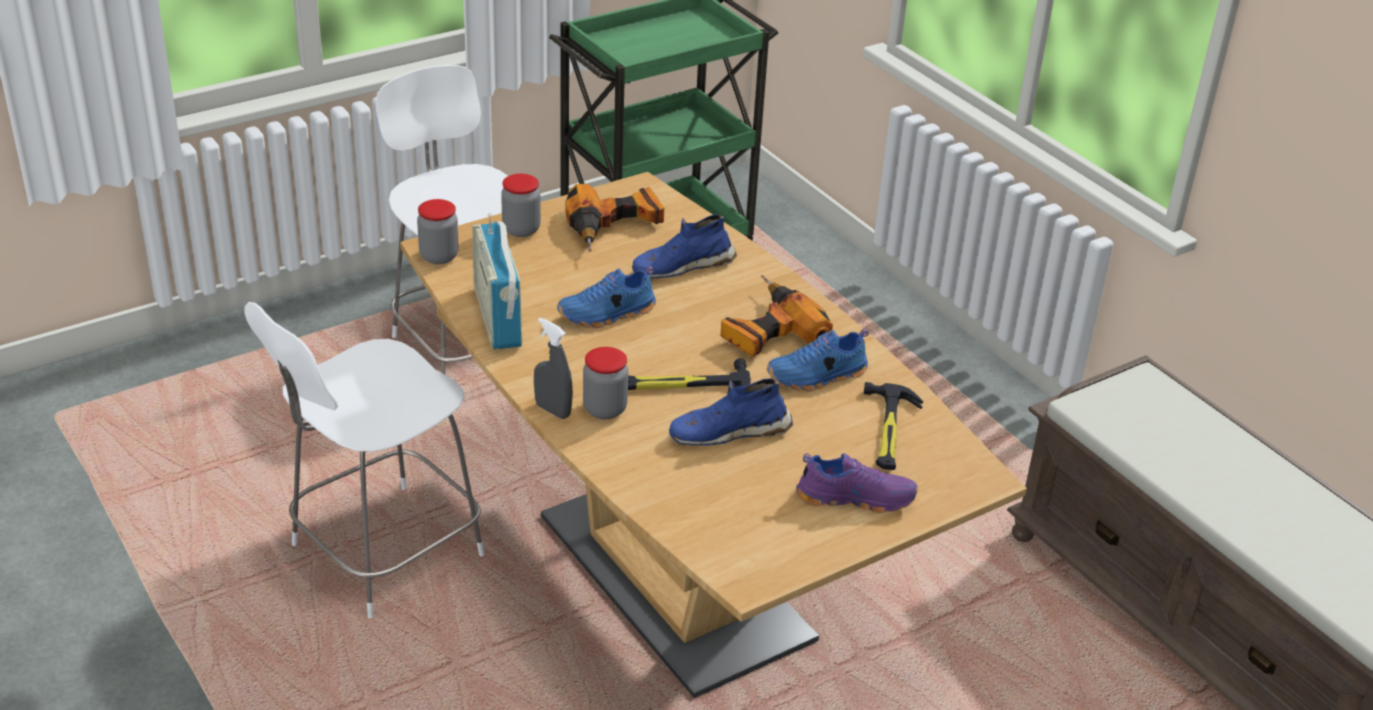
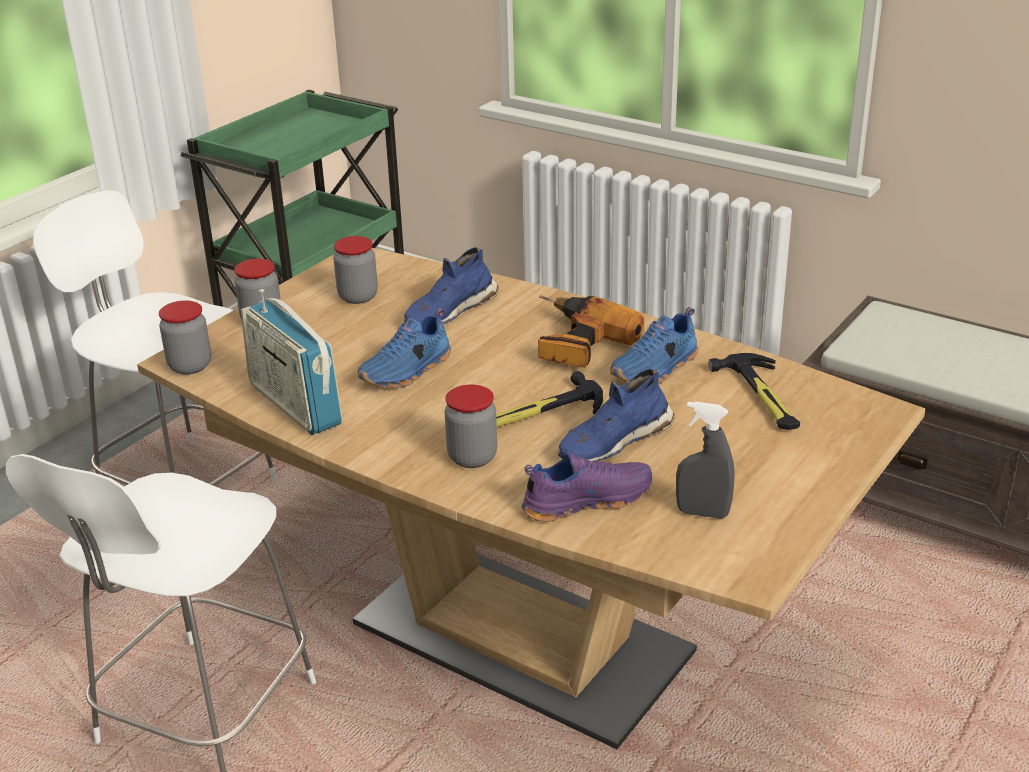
camera: 20 degrees left, 5 degrees down
grey spray bottle [534,318,573,419] -> grey spray bottle moved to [676,401,735,519]
power drill [565,184,664,252] -> jar [333,236,378,304]
purple shoe [796,453,918,513] -> purple shoe moved to [522,453,652,522]

